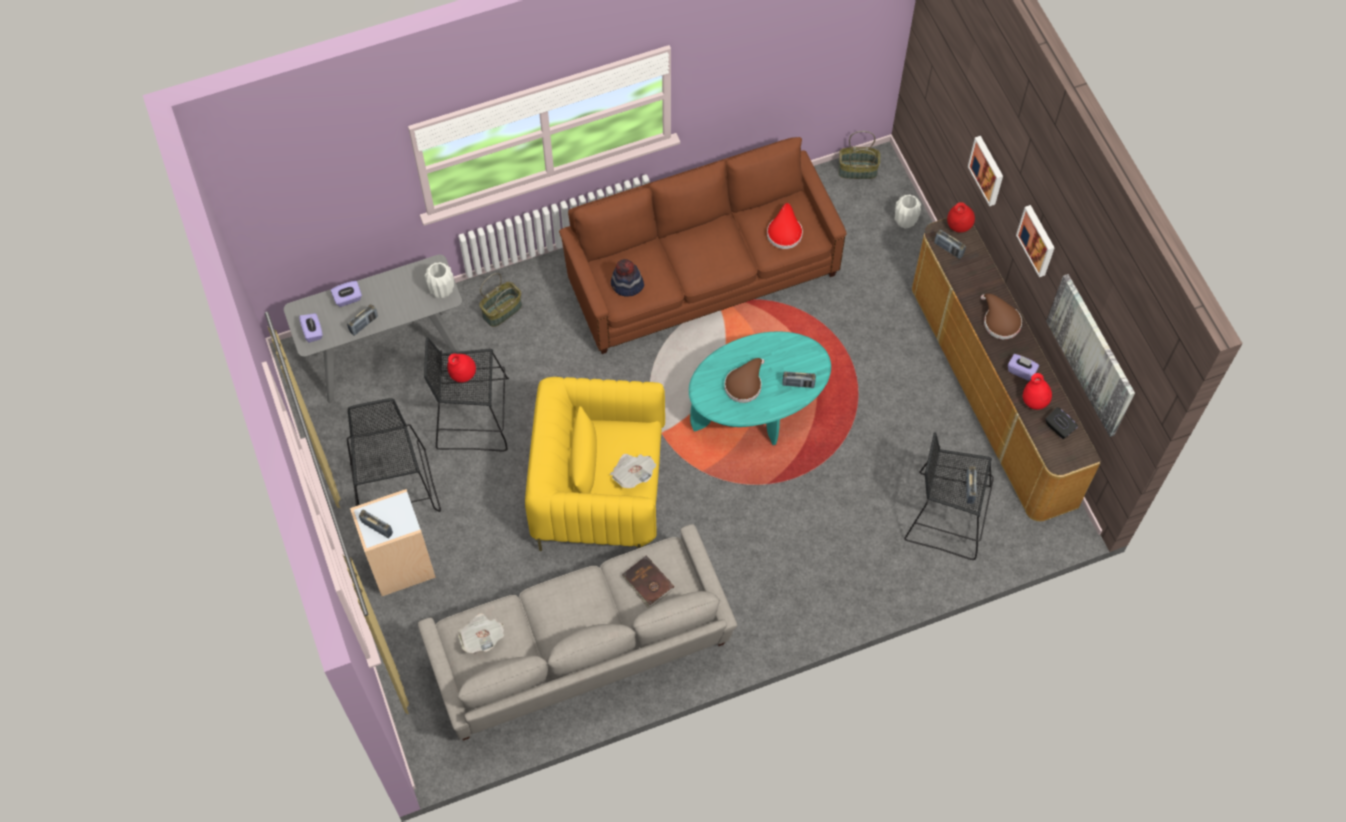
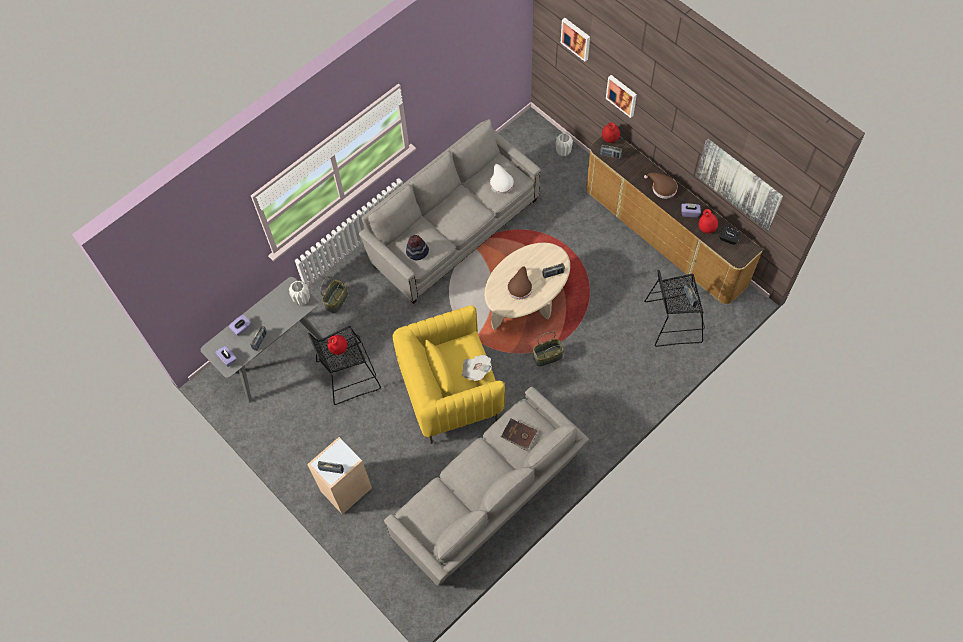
camera: 20 degrees left, 0 degrees up
black stool [347,398,441,512] -> none
newspaper [458,613,504,653] -> none
brown sofa [559,137,847,354] -> grey sofa [359,119,541,304]
turquoise coffee table [689,332,831,445] -> beige coffee table [484,243,570,330]
red hat [767,203,803,249] -> white hat [490,164,514,194]
basket [838,131,880,179] -> basket moved to [533,332,564,366]
picture [1016,205,1055,277] -> picture moved to [561,18,590,62]

